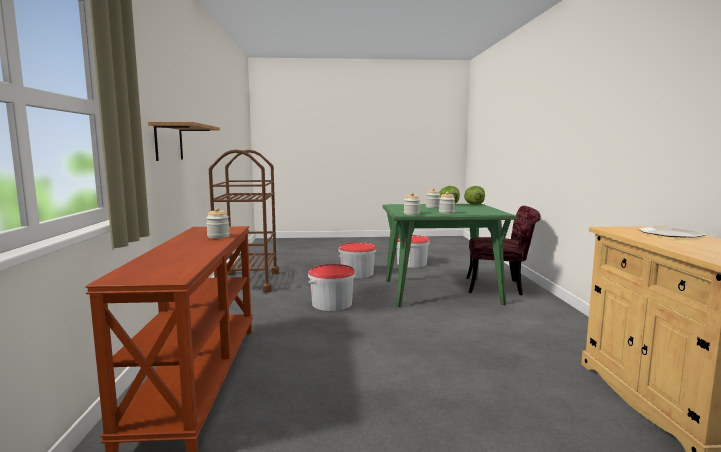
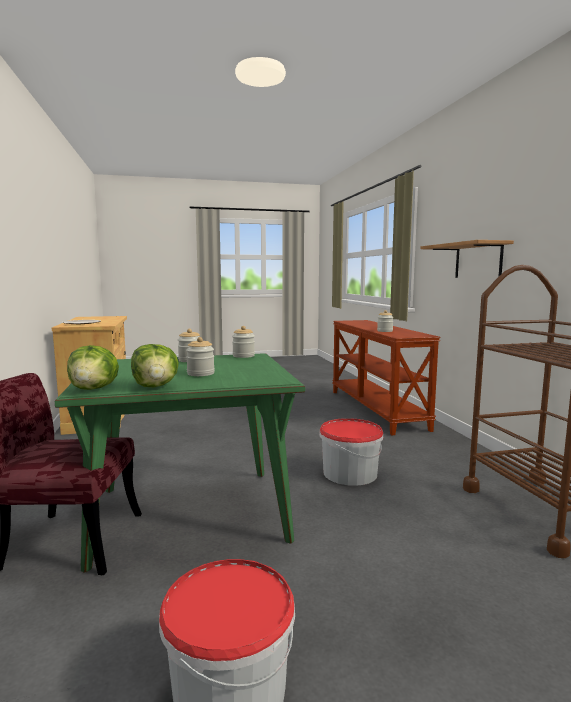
camera: 170 degrees right, 0 degrees up
bucket [339,242,376,278] -> none

